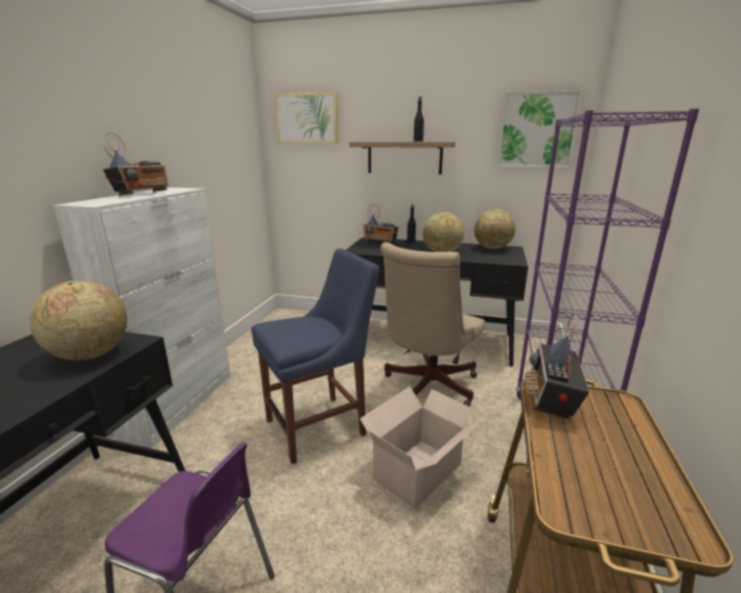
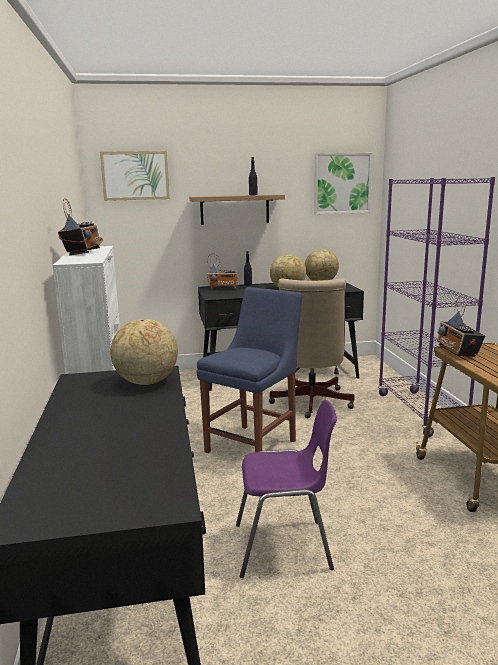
camera: 25 degrees left, 5 degrees down
cardboard box [360,386,482,509] -> none

